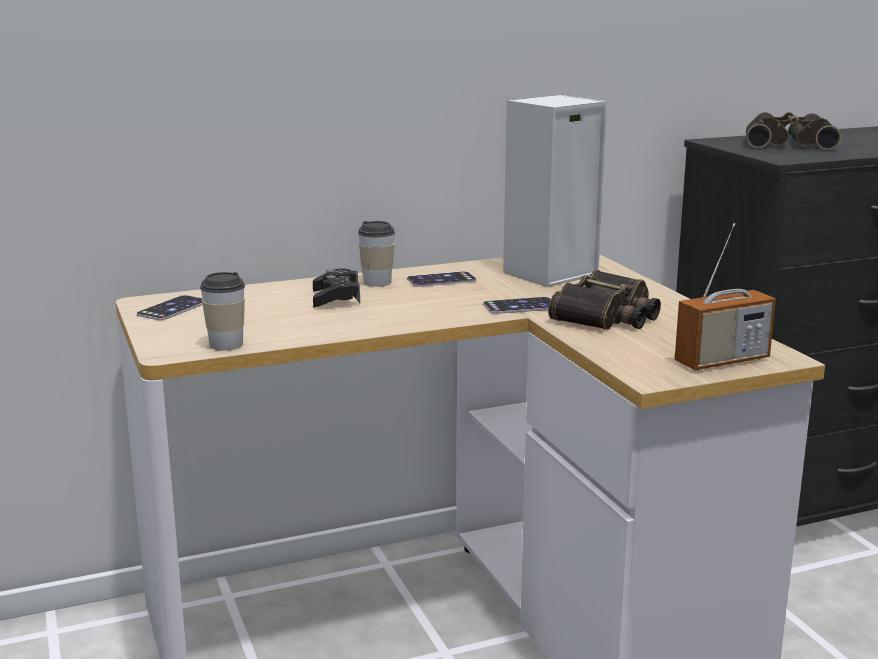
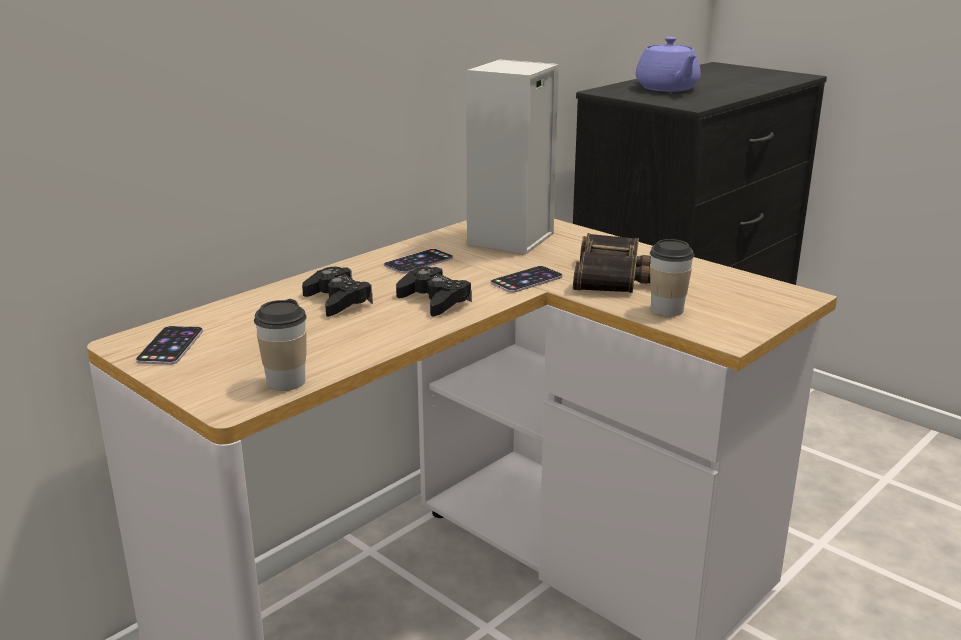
camera: 25 degrees left, 5 degrees up
cup [358,221,395,287] -> cup moved to [650,239,694,316]
radio [675,223,776,370] -> none
binoculars [746,112,841,150] -> purple teapot [636,37,701,92]
none -> black game controller [396,267,472,316]

